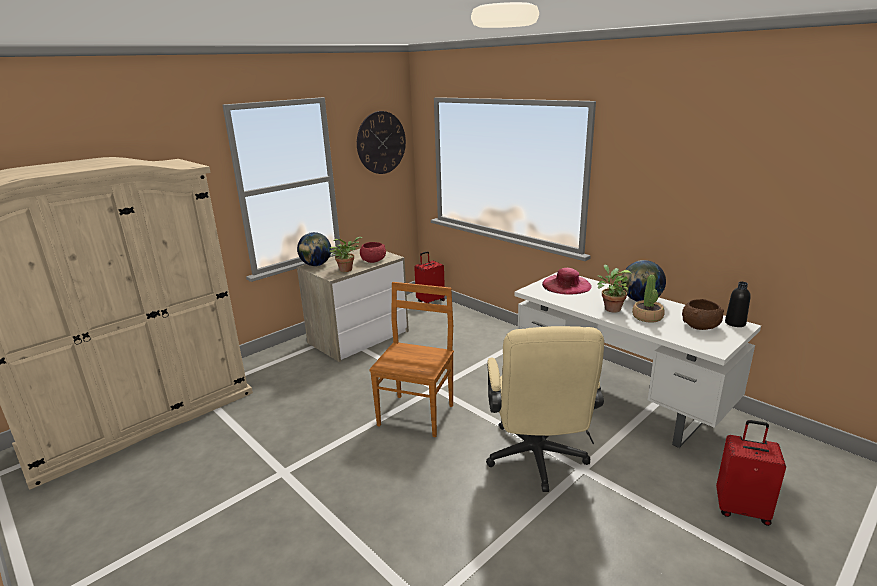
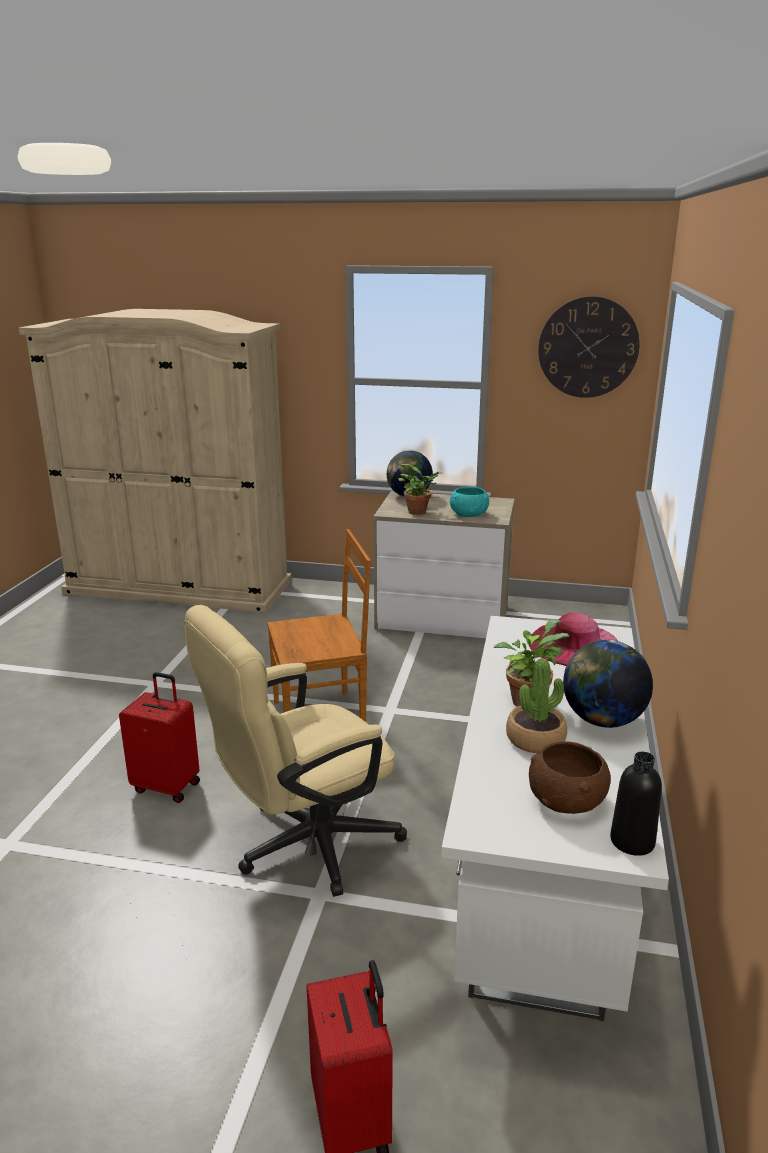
camera: 55 degrees right, 0 degrees up
red bowl [360,242,386,263] -> turquoise bowl [450,487,489,517]
red suitcase [414,251,445,304] -> red suitcase moved to [119,672,200,803]

